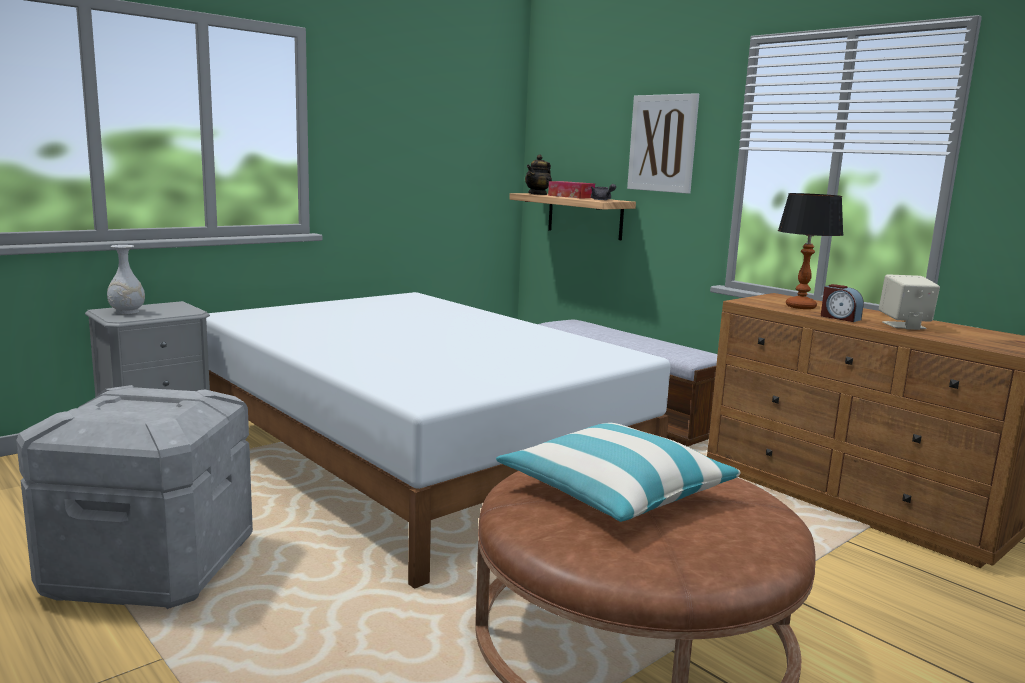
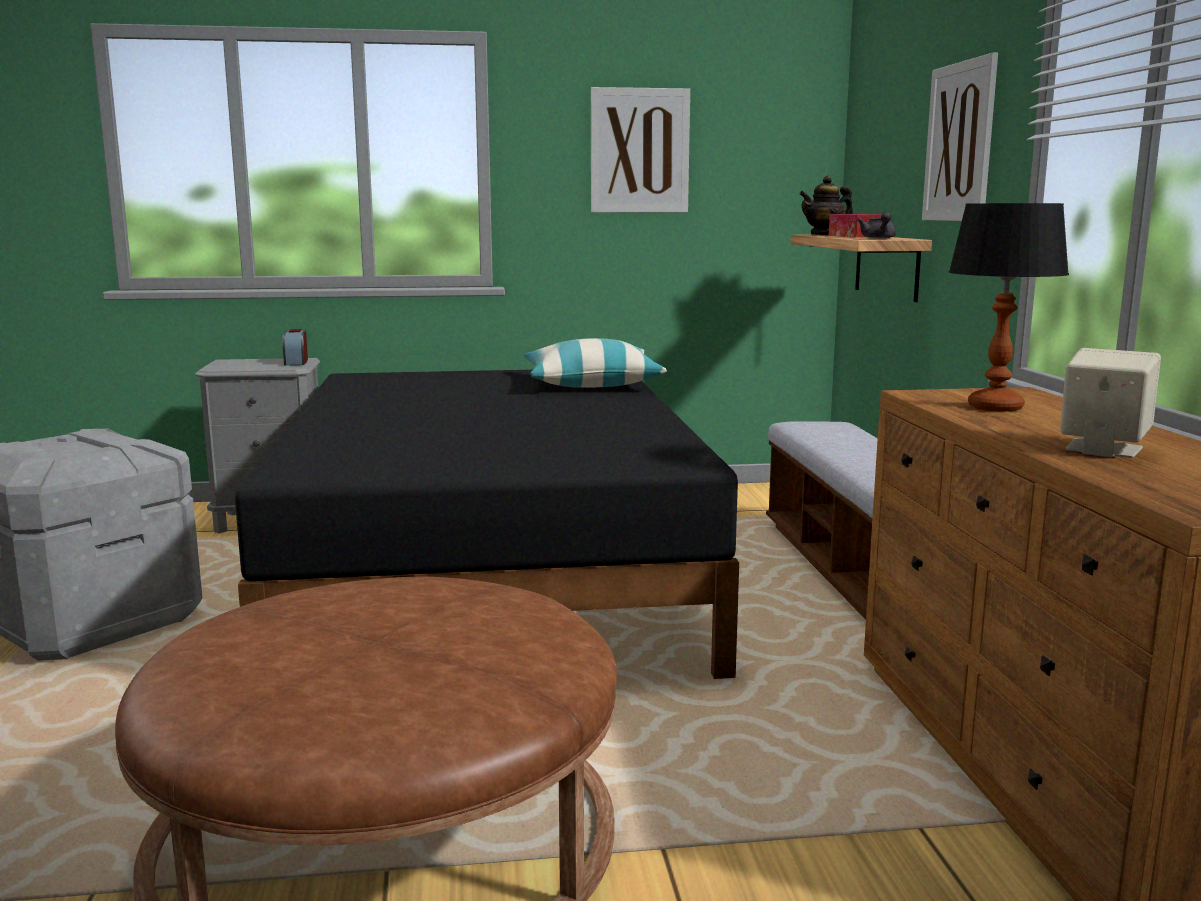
camera: 35 degrees right, 0 degrees up
white vase [107,245,145,314] -> none
white bed [206,292,670,589] -> black bed [235,370,739,679]
pillow [496,422,741,522] -> pillow moved to [524,338,667,388]
alarm clock [821,284,864,322] -> alarm clock moved to [282,329,308,366]
none -> picture [591,87,690,212]

